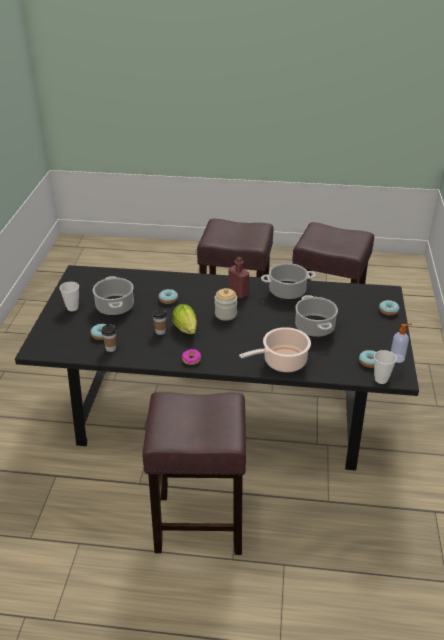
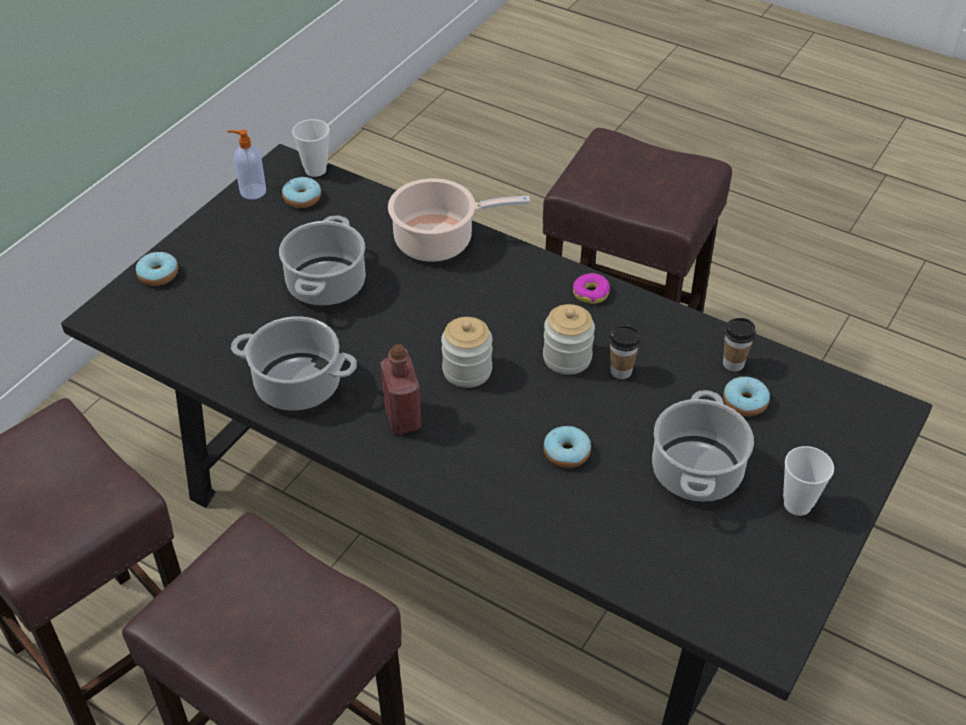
camera: 155 degrees left, 10 degrees up
lettuce [172,304,197,334] -> jar [543,304,595,375]

